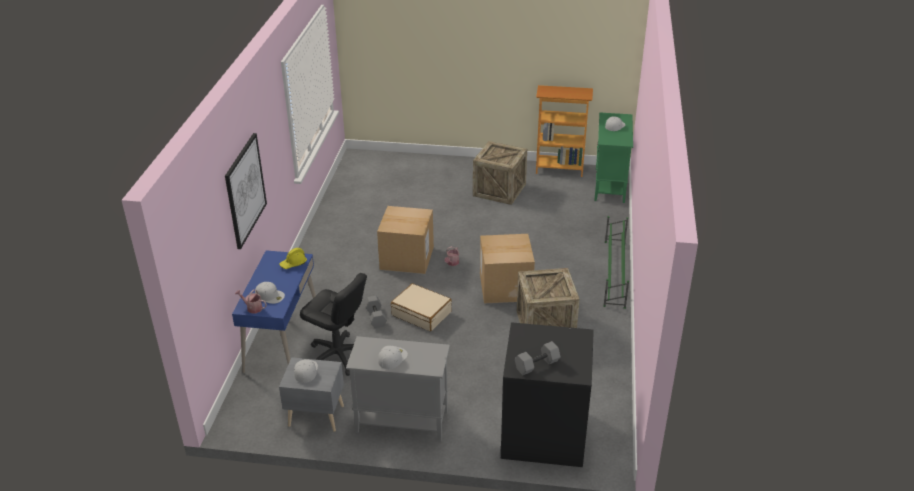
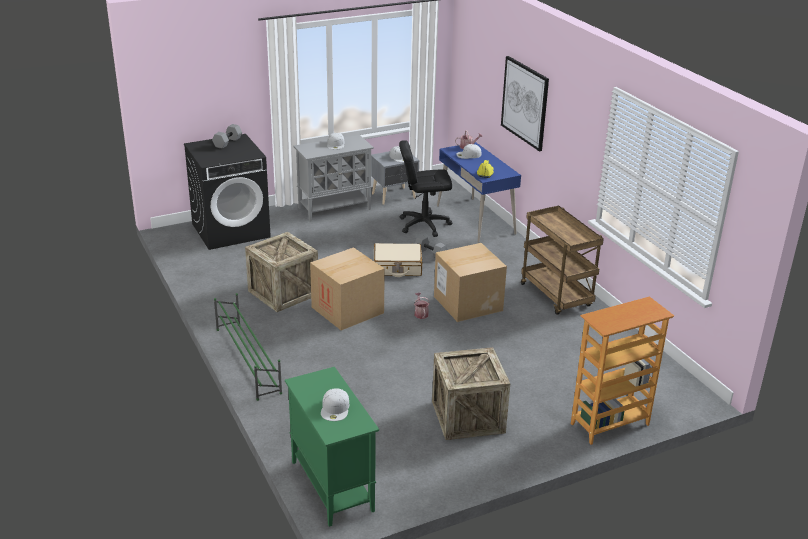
camera: 145 degrees right, 5 degrees down
bookcase [536,85,593,177] -> bookcase moved to [571,296,674,445]
none -> brown cart [521,206,604,315]

